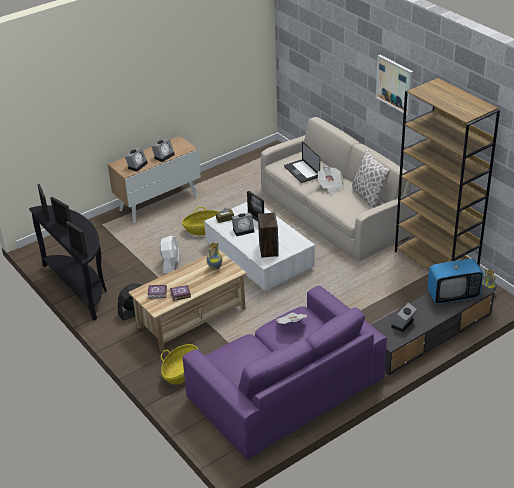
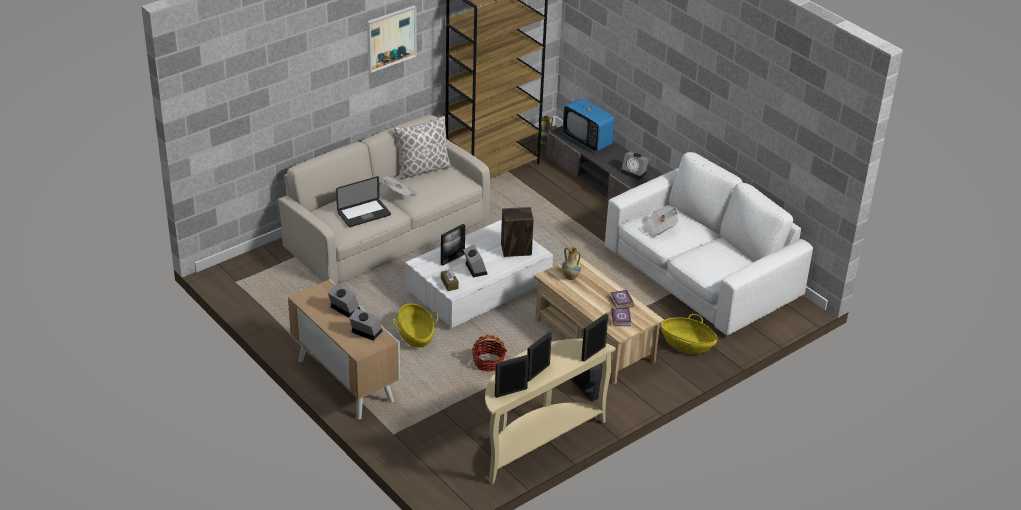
camera: 95 degrees left, 0 degrees up
black console table [29,205,107,321] -> beige console table [485,339,616,484]
white fan [159,236,179,273] -> basket [472,335,507,372]
purple sofa [183,286,387,460] -> white sofa [605,152,813,336]
television [427,248,484,304] -> television turned 150 degrees clockwise [563,85,615,152]

